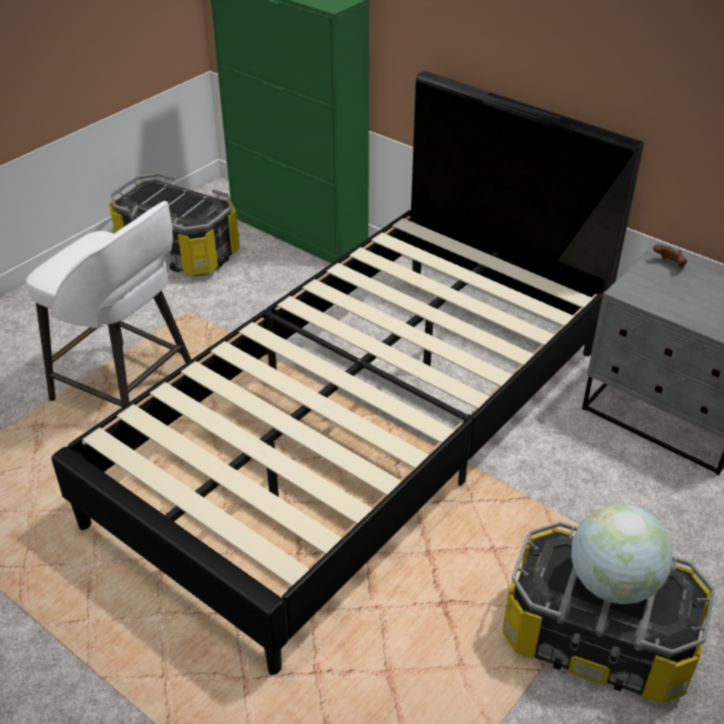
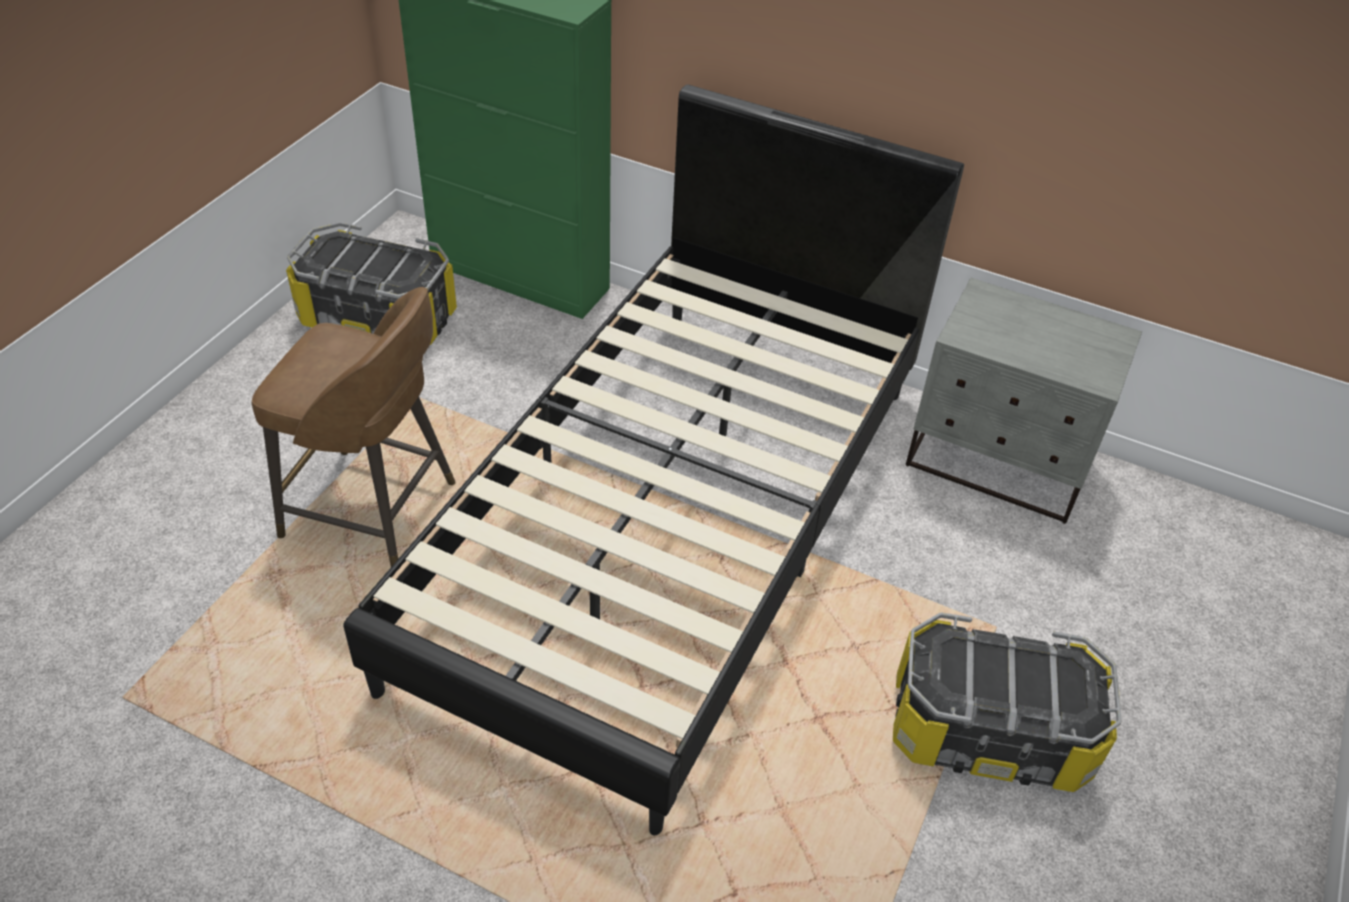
camera: 15 degrees left, 5 degrees up
white stool [26,201,191,407] -> brown stool [252,287,456,567]
globe [571,504,673,604] -> none
brown game controller [653,244,687,267] -> none

